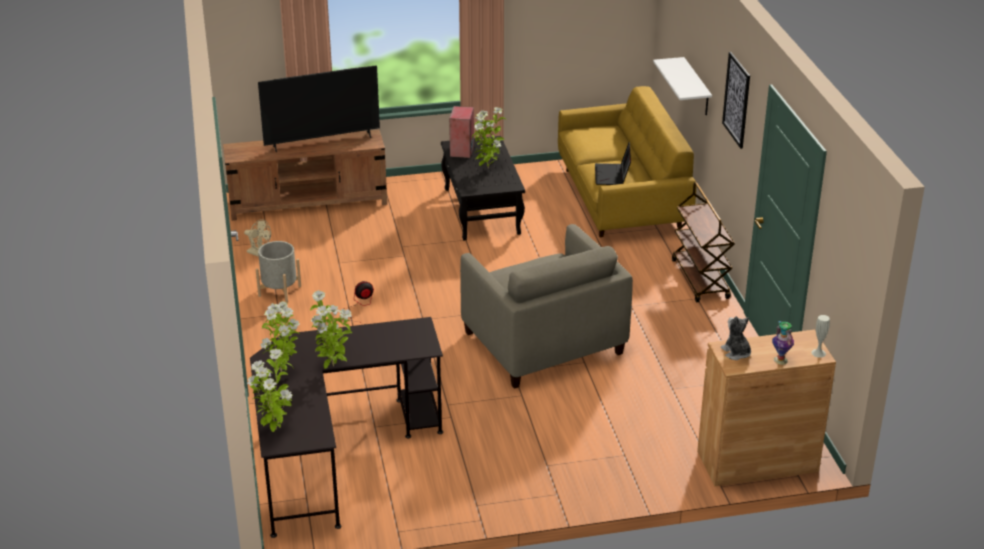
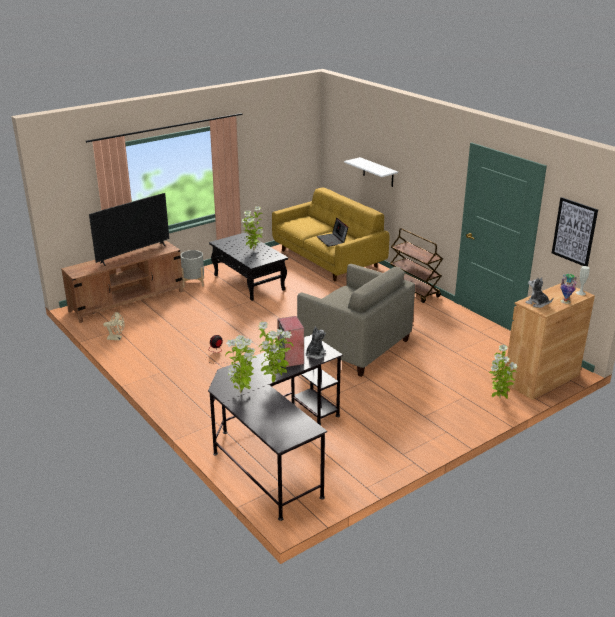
camera: 25 degrees left, 5 degrees down
potted plant [247,349,292,432] -> potted plant moved to [489,345,518,398]
grey planter [256,241,301,303] -> grey planter moved to [180,250,204,287]
speaker [449,106,474,158] -> speaker moved to [277,316,304,367]
picture [722,52,750,149] -> picture moved to [552,197,598,266]
none -> plush toy [306,327,326,359]

